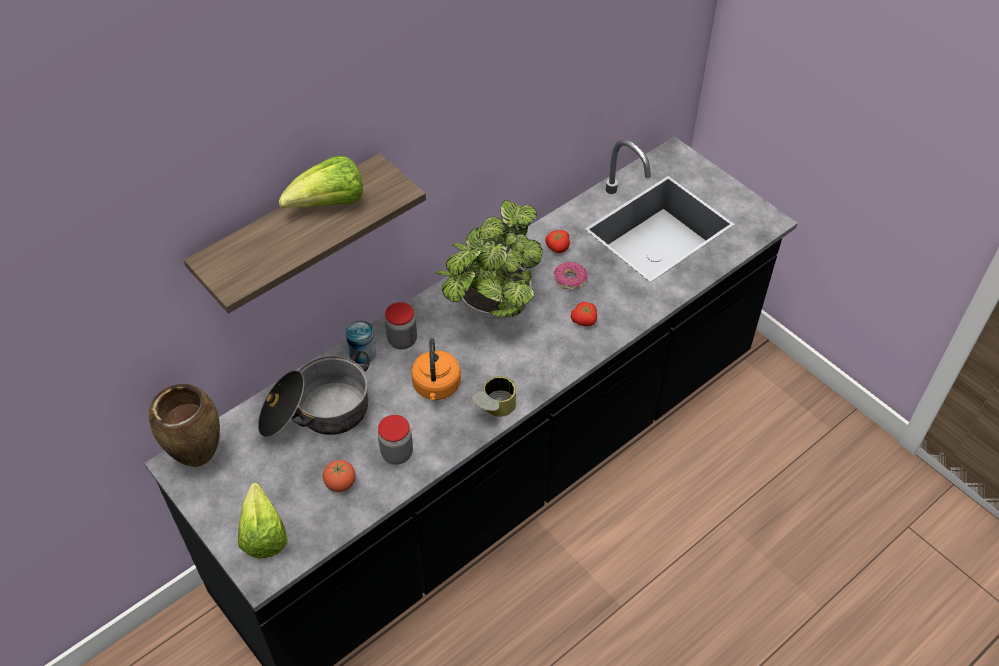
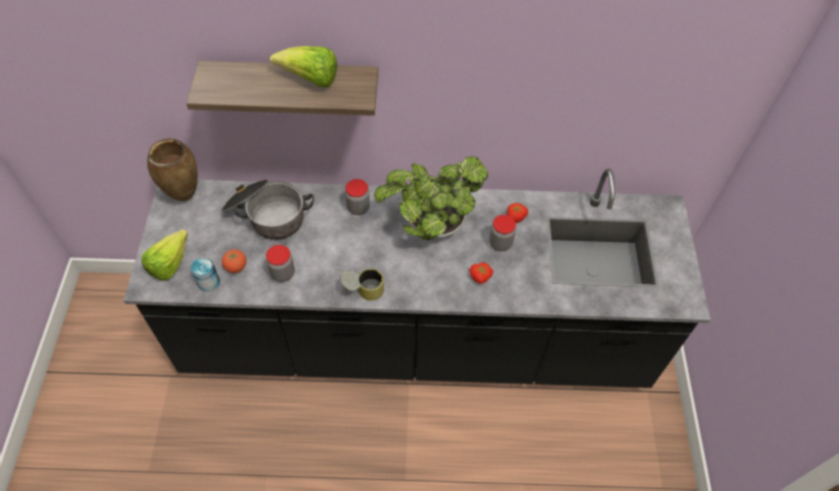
camera: 40 degrees right, 5 degrees up
can [345,321,376,364] -> can moved to [191,257,220,292]
orange kettle [411,338,461,401] -> none
donut [554,262,588,290] -> jar [489,215,516,251]

